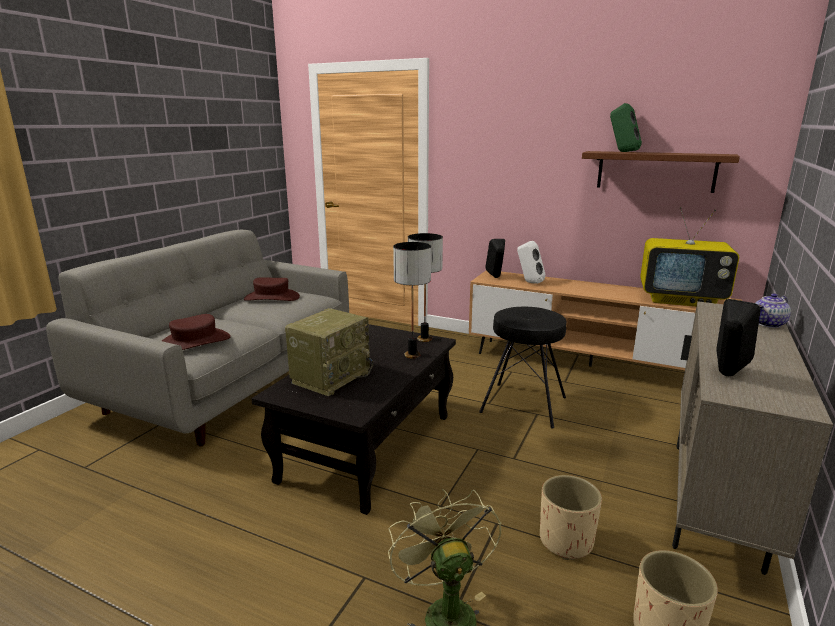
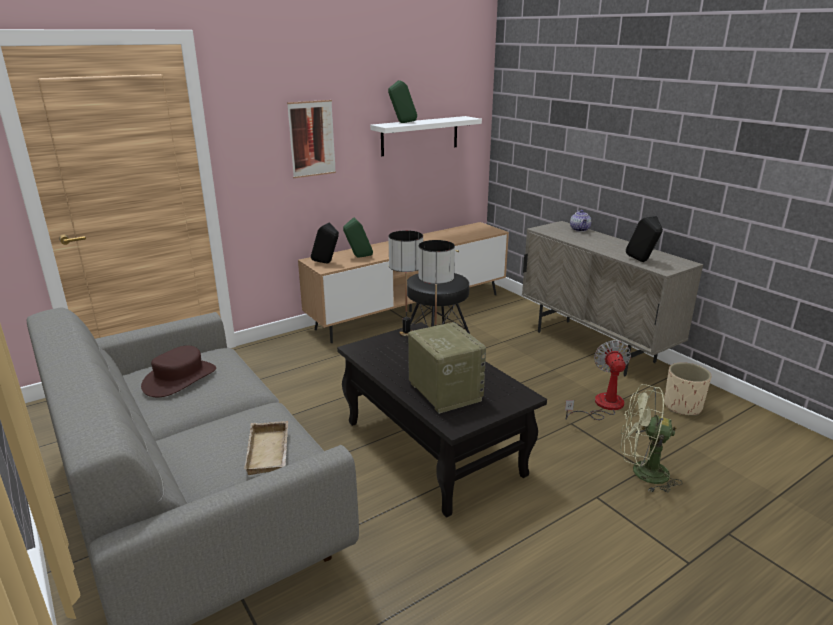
camera: 60 degrees left, 5 degrees up
brown hat [162,314,231,350] -> beige tray [244,421,288,475]
white speaker [517,241,546,284] -> green speaker [343,217,373,257]
beige planter [540,475,602,560] -> fan [565,340,631,420]
brown shelf [582,151,740,193] -> white shelf [370,116,482,156]
television [640,207,739,307] -> none
none -> picture [287,100,336,178]

